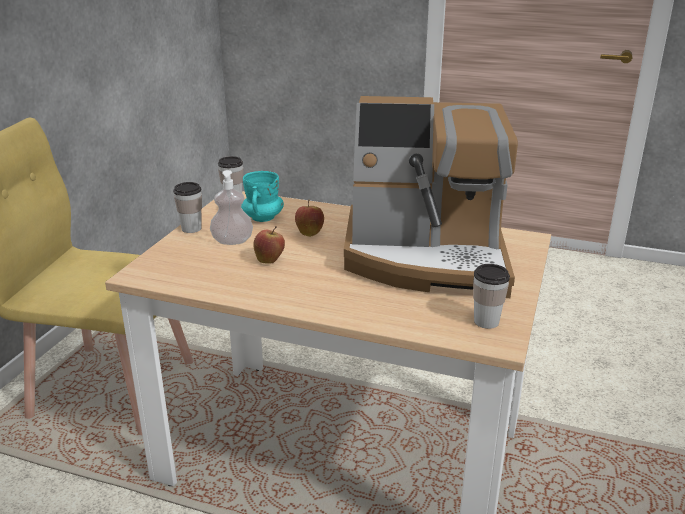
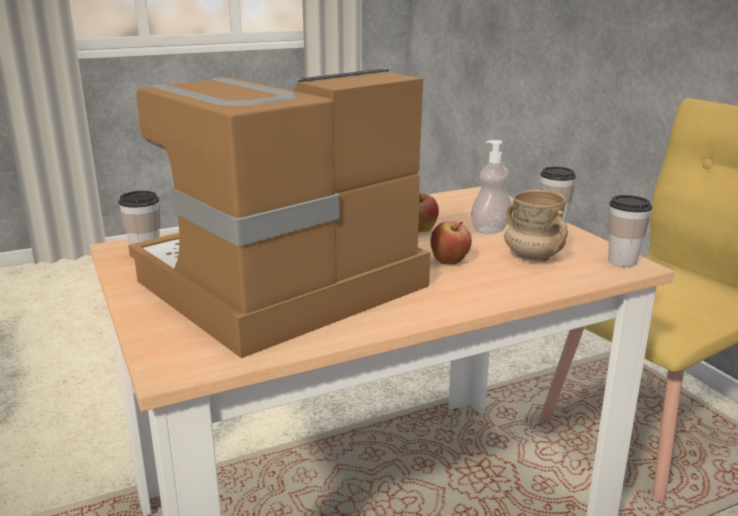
camera: 135 degrees right, 5 degrees down
turquoise mug [241,171,284,222] -> beige mug [504,189,568,262]

